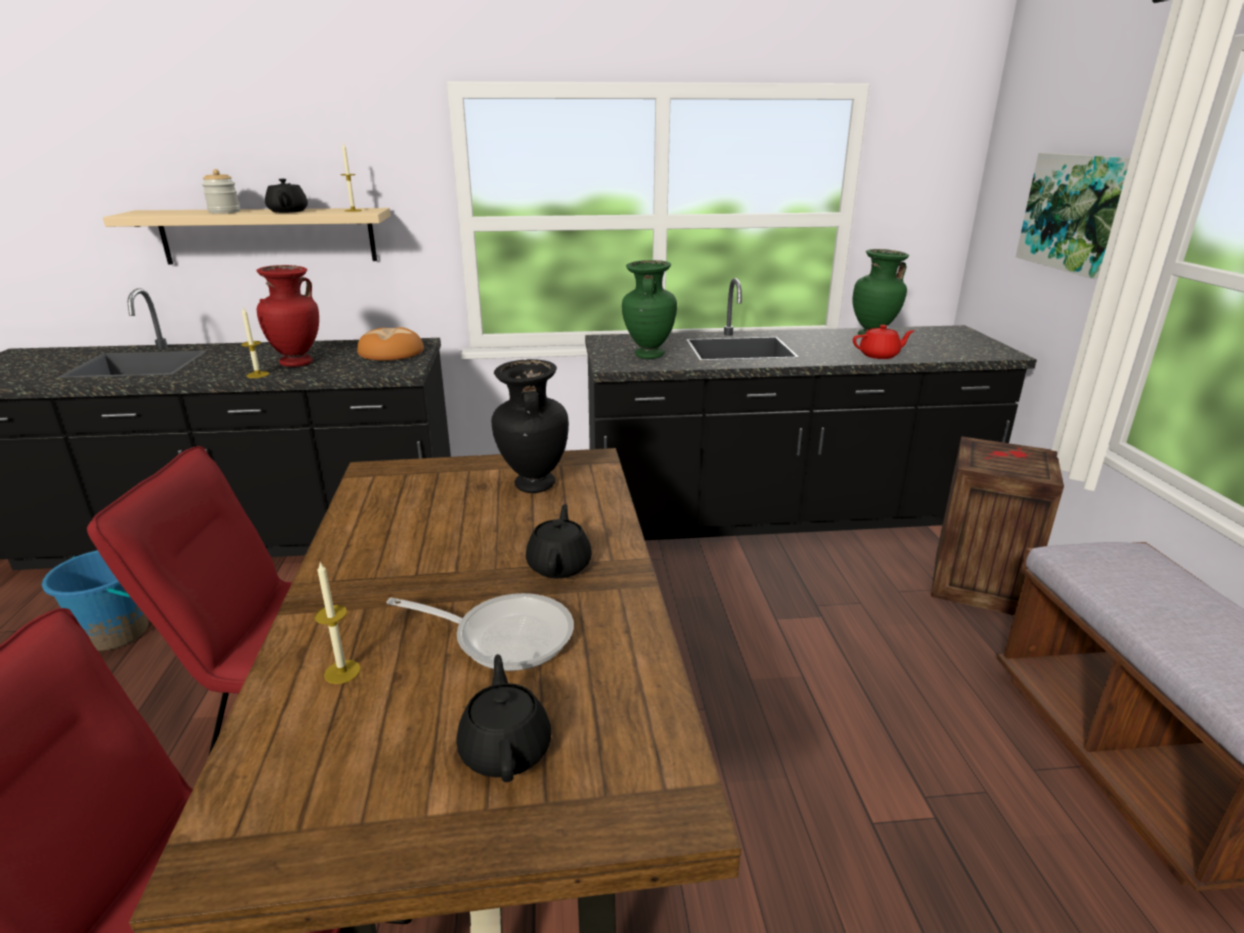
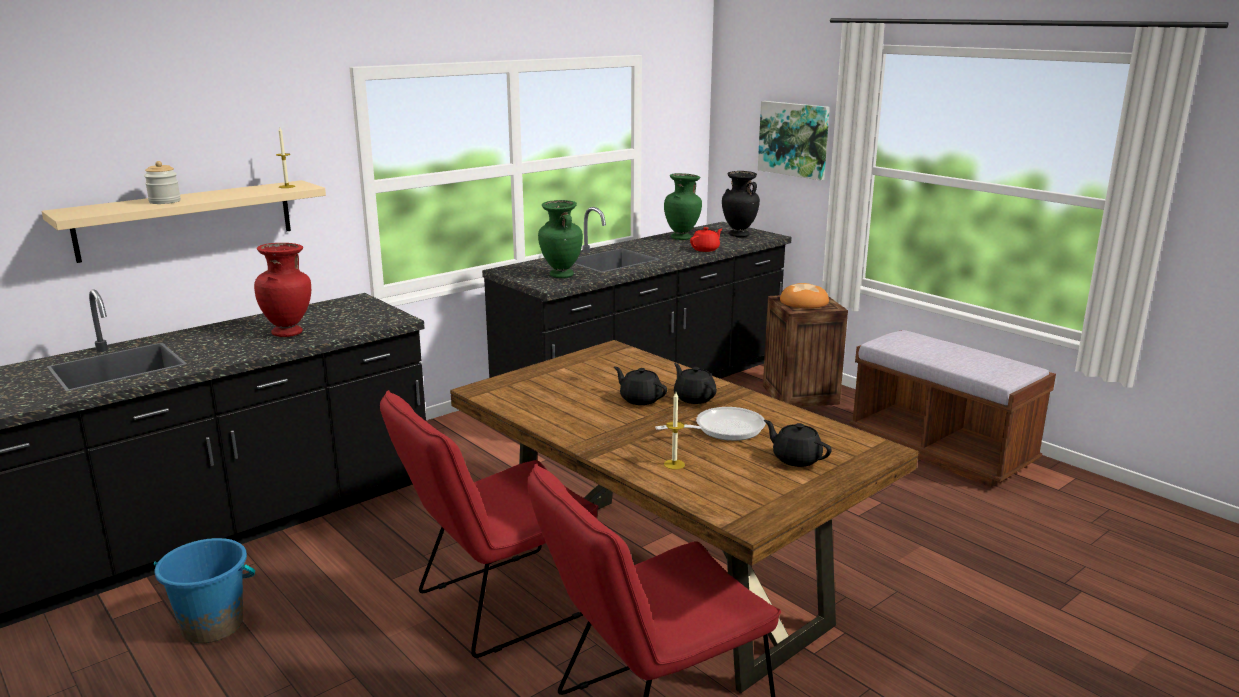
camera: 35 degrees left, 5 degrees down
candle [241,308,270,378] -> none
black teapot [265,179,308,213] -> black teapot moved to [614,367,667,405]
bread [357,327,424,361] -> bread moved to [780,283,829,308]
black vase [492,359,569,493] -> black vase moved to [722,171,760,237]

